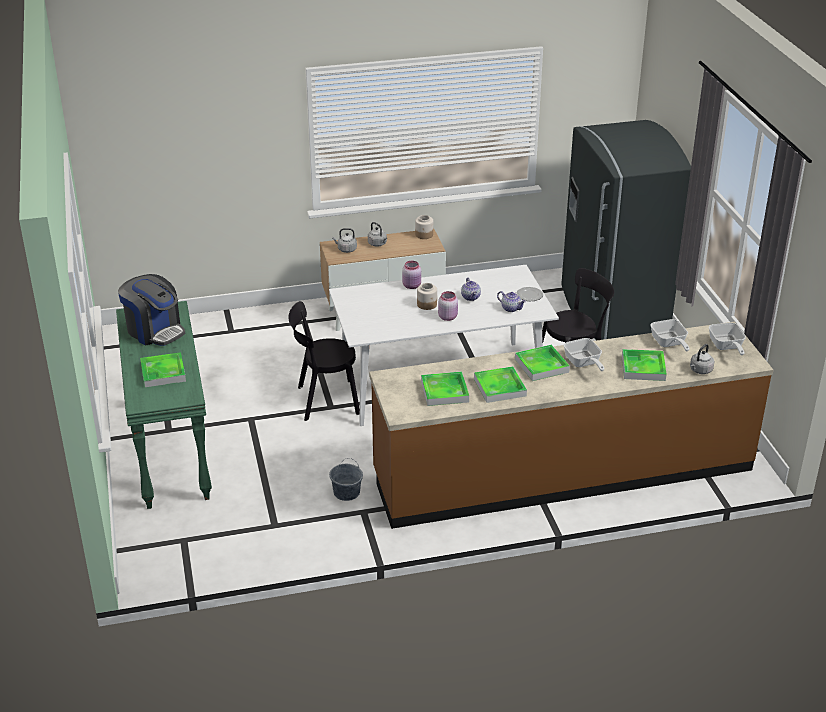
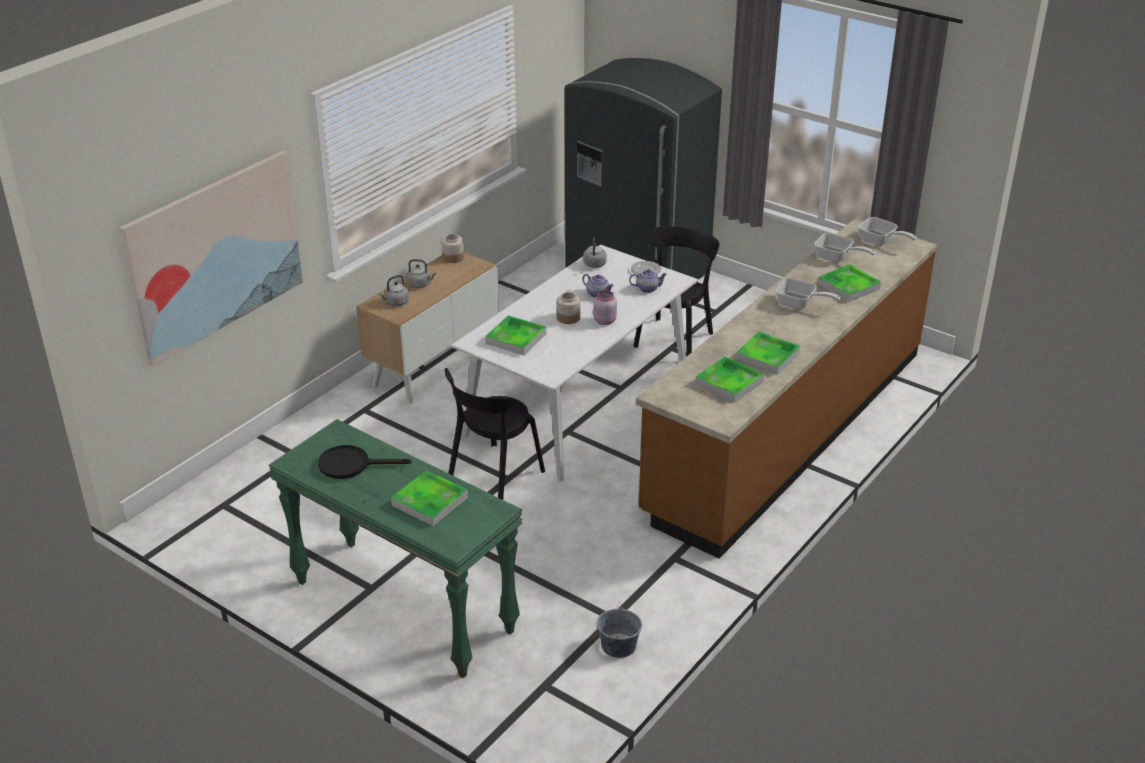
camera: 40 degrees left, 0 degrees up
coffee machine [118,274,185,346] -> black frying pan [318,445,412,479]
grey bucket [329,458,363,501] -> grey bucket moved to [597,602,642,658]
pink jar [402,261,421,289] -> none
tray [515,345,570,381] -> tray moved to [485,315,546,355]
grey kettle [690,344,714,374] -> grey kettle moved to [583,237,607,268]
none -> picture [119,151,303,367]

